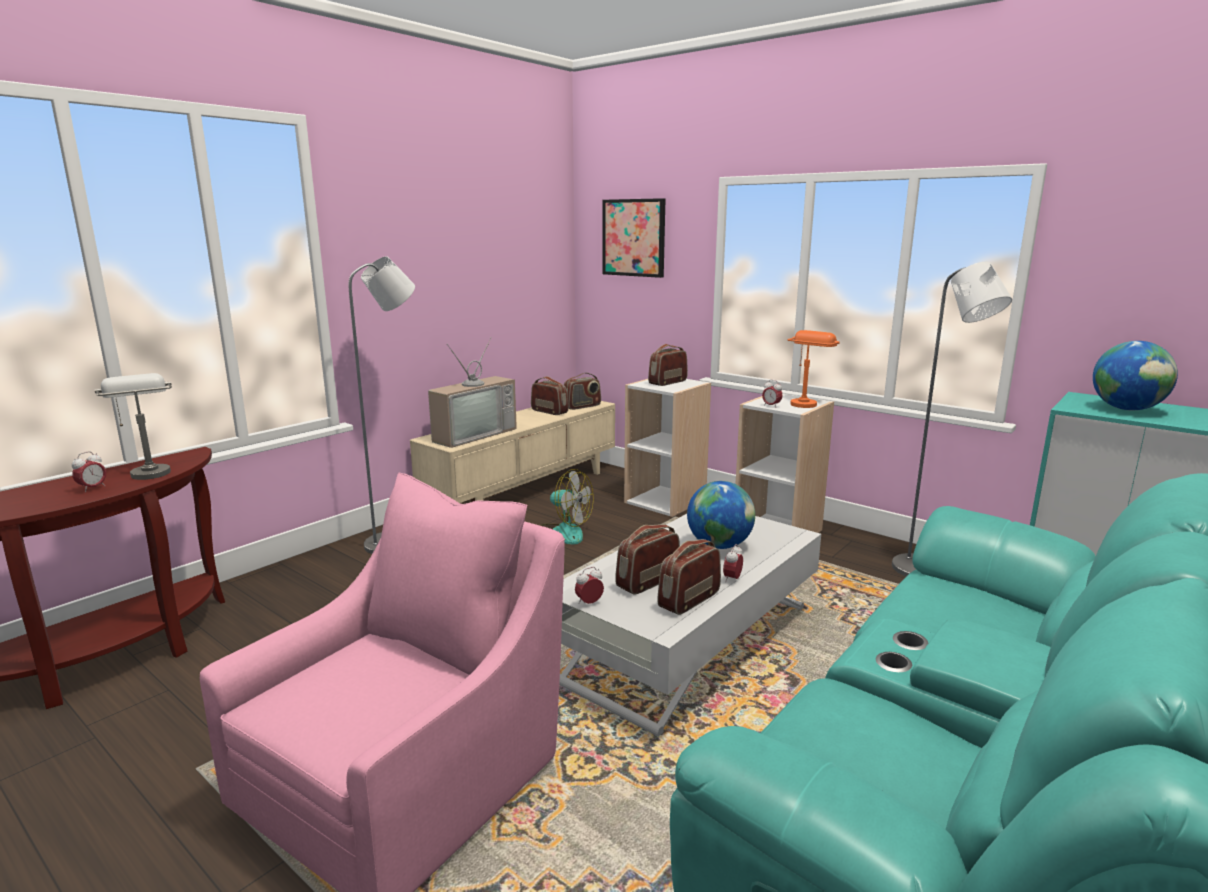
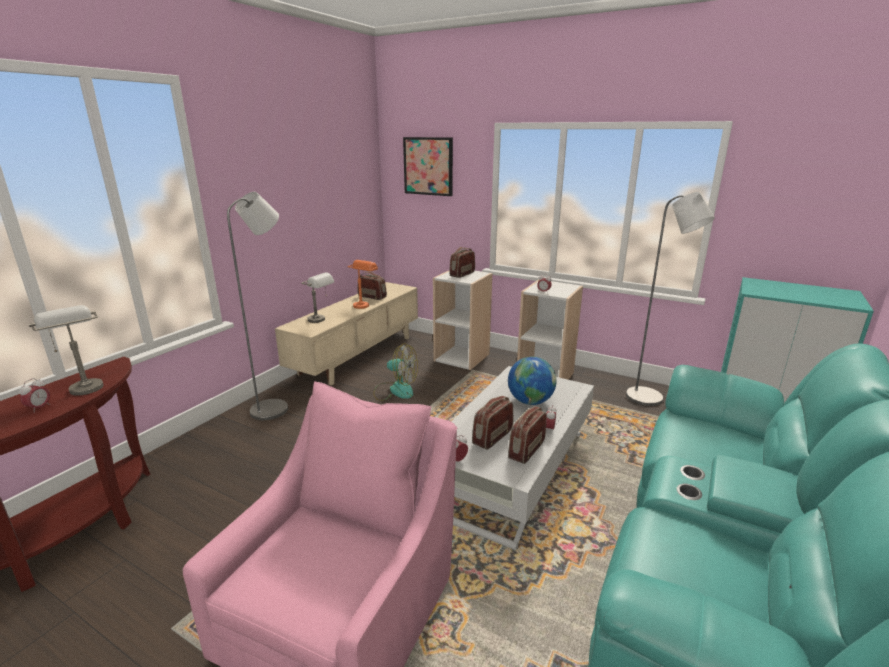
camera: 10 degrees left, 5 degrees up
television [428,337,517,448] -> grey table lamp [301,272,334,323]
radio [564,373,601,410] -> none
orange table lamp [788,330,840,408] -> orange table lamp moved to [348,260,378,309]
globe [1093,341,1178,410] -> none

